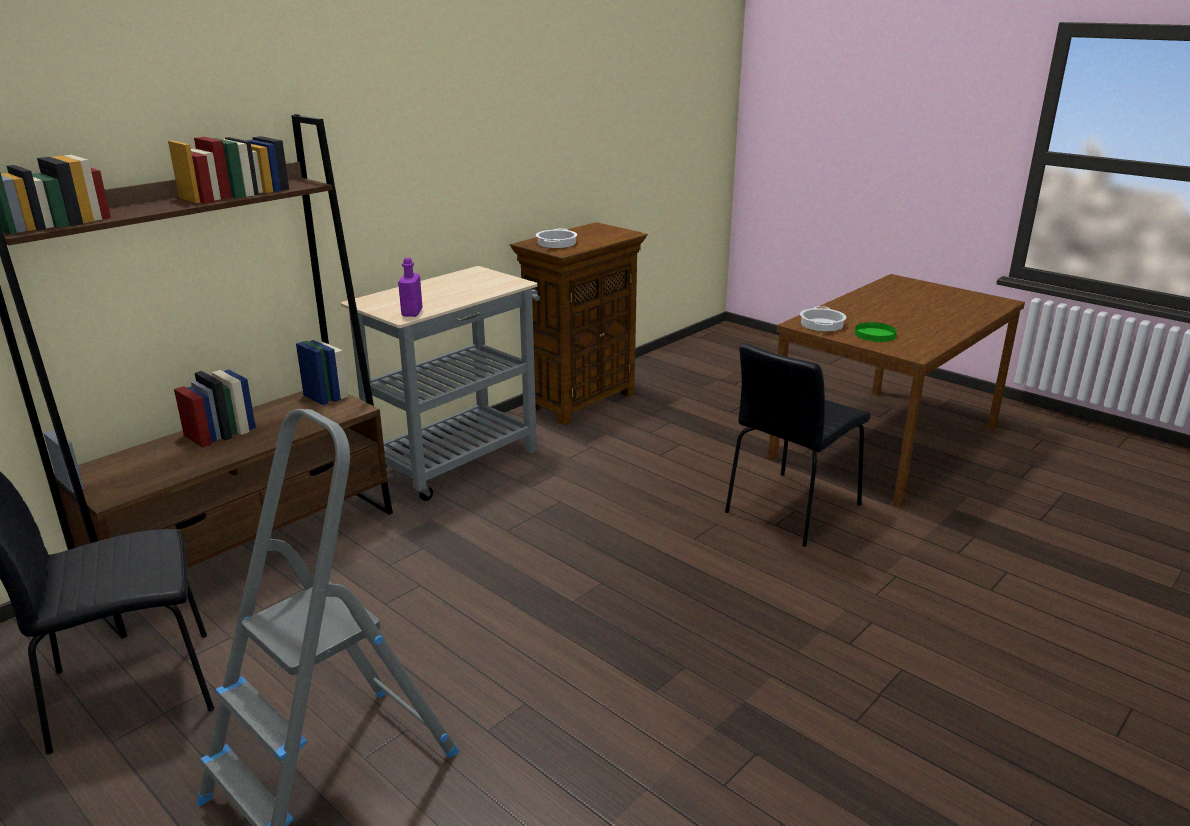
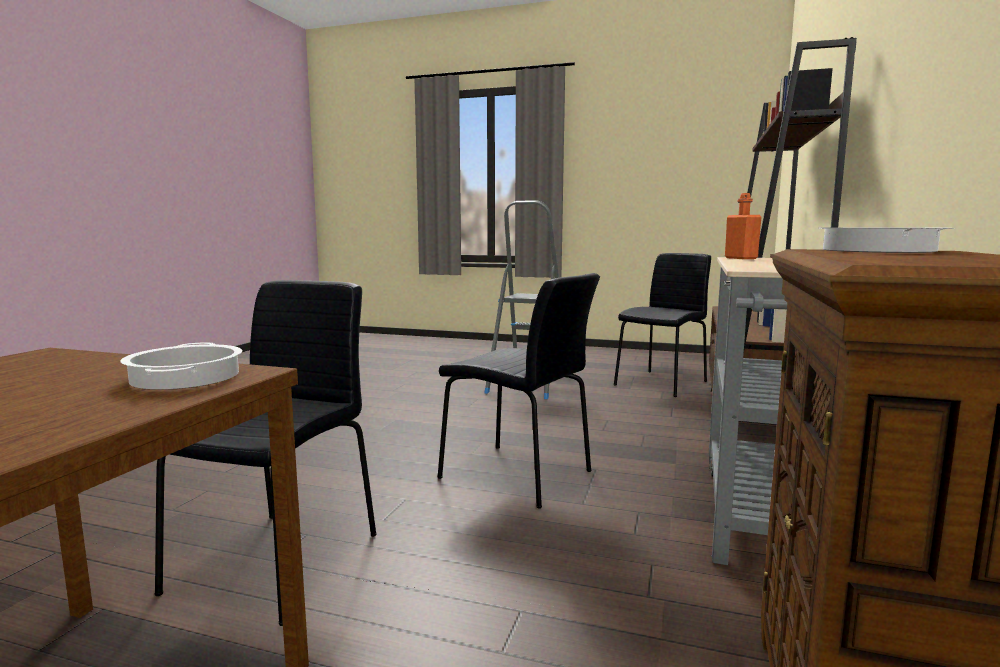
camera: 155 degrees right, 15 degrees down
purple bottle [398,258,423,317] -> orange bottle [725,193,762,259]
green plate [855,322,897,342] -> none
none -> black chair [437,273,600,509]

